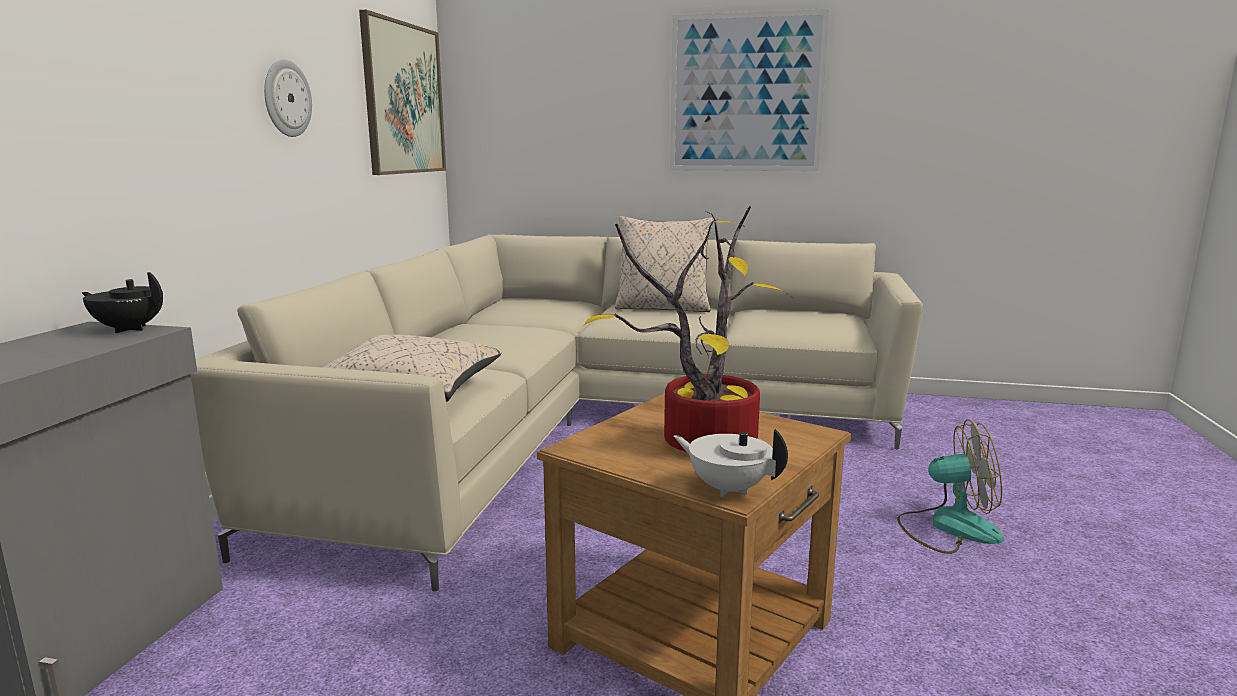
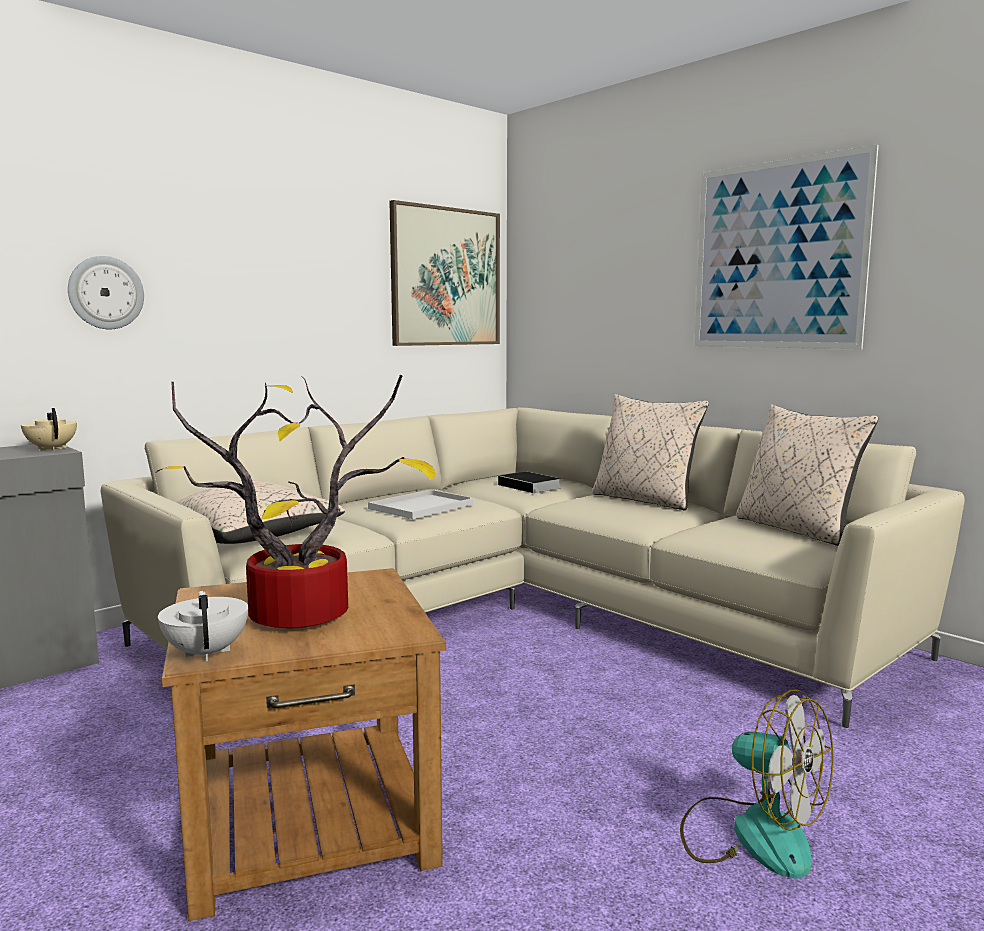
camera: 35 degrees right, 5 degrees down
black teapot [81,272,163,333] -> beige teapot [21,408,77,451]
wall clock [264,59,312,137] -> wall clock moved to [68,256,144,329]
none -> white tray [368,490,475,519]
none -> book [498,472,561,494]
none -> beige pillow [736,404,878,546]

